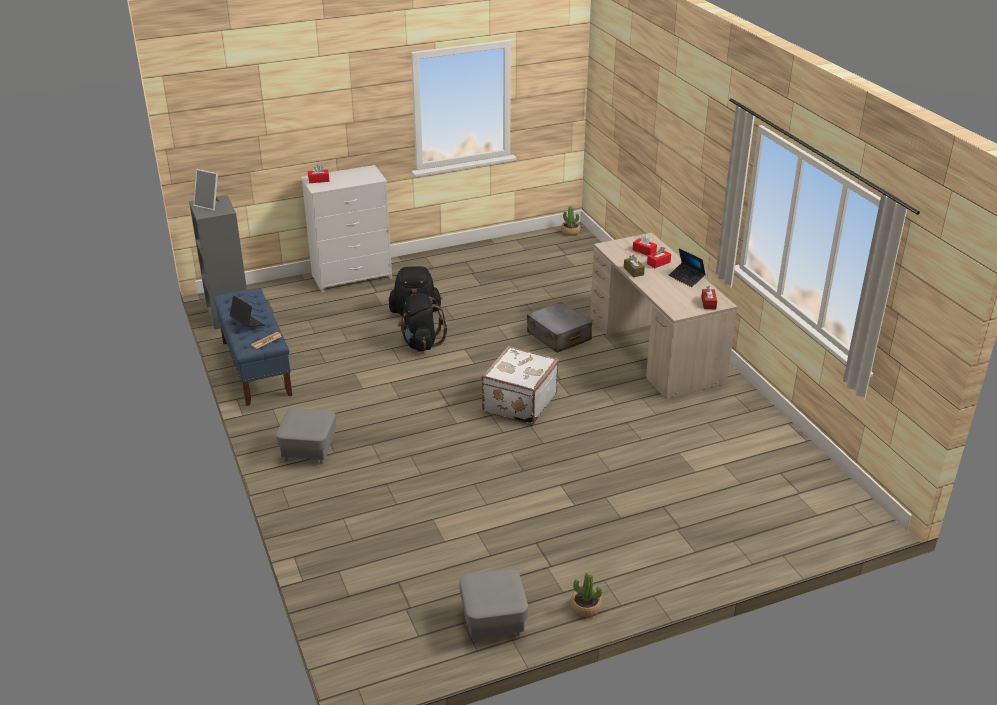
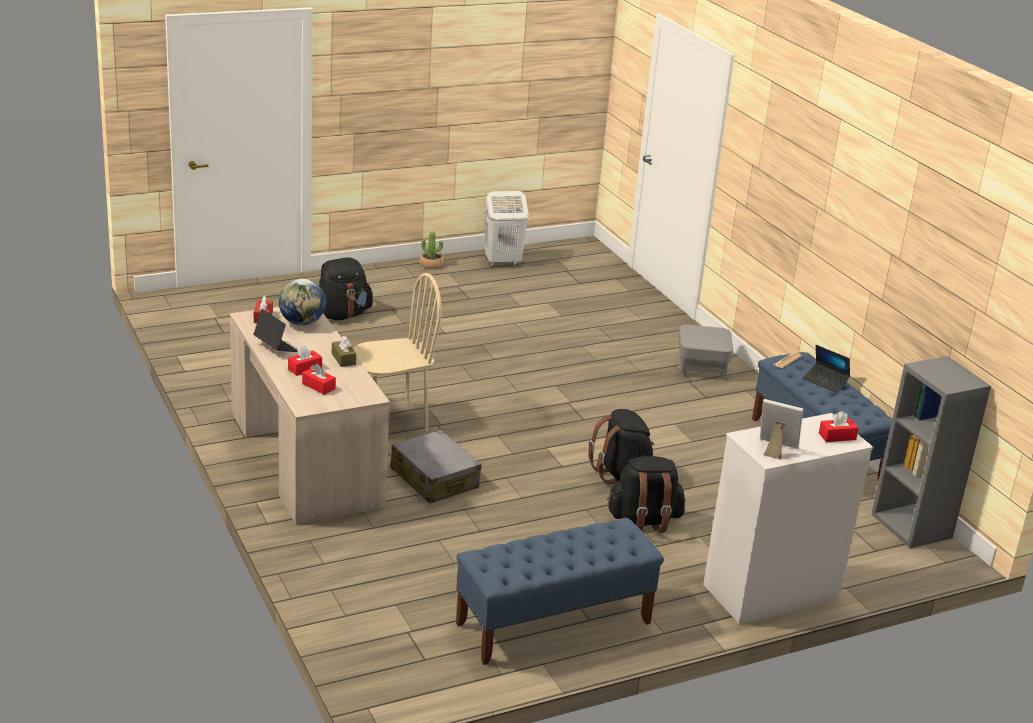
camera: 175 degrees right, 5 degrees down
picture frame [193,169,221,211] -> picture frame moved to [760,399,803,460]
grey ottoman [460,569,528,643] -> white laundry basket [483,191,529,266]
white suitcase [481,346,559,425] -> none
potted plant [561,206,580,236] -> none
none -> globe [279,278,326,326]
none -> black backpack [318,257,373,320]
none -> beige chair [353,273,442,431]
none -> blue bench [456,518,664,665]

